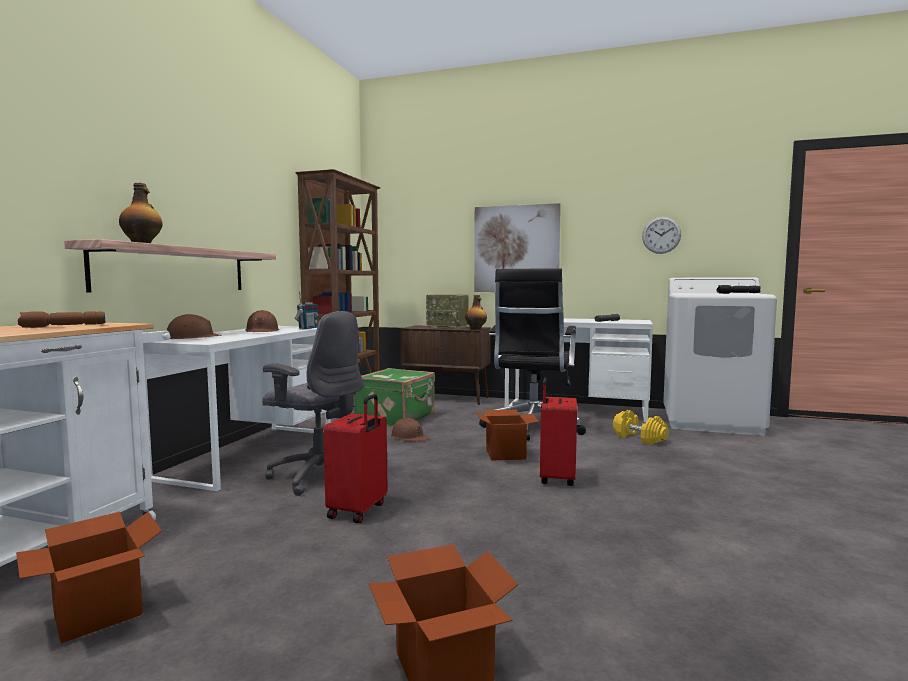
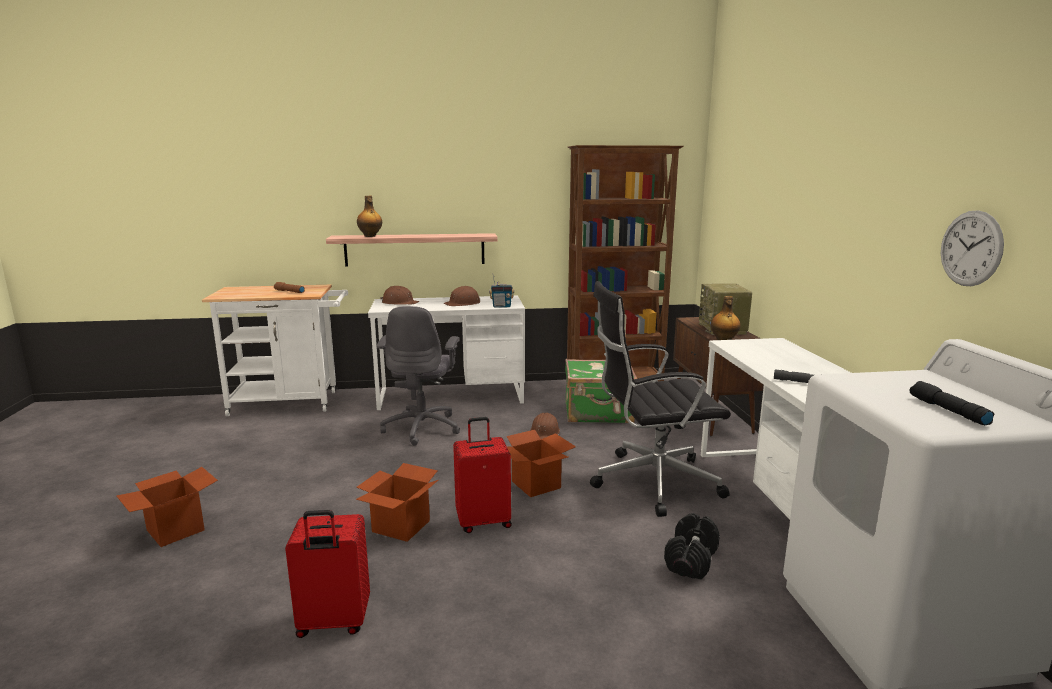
camera: 65 degrees right, 10 degrees up
cardboard box [16,512,162,644] -> cardboard box moved to [356,463,438,542]
red suitcase [323,394,388,523] -> red suitcase moved to [285,510,370,638]
picture [474,203,561,292] -> none
yellow dumbbell [613,410,668,445] -> black dumbbell [664,513,720,580]

